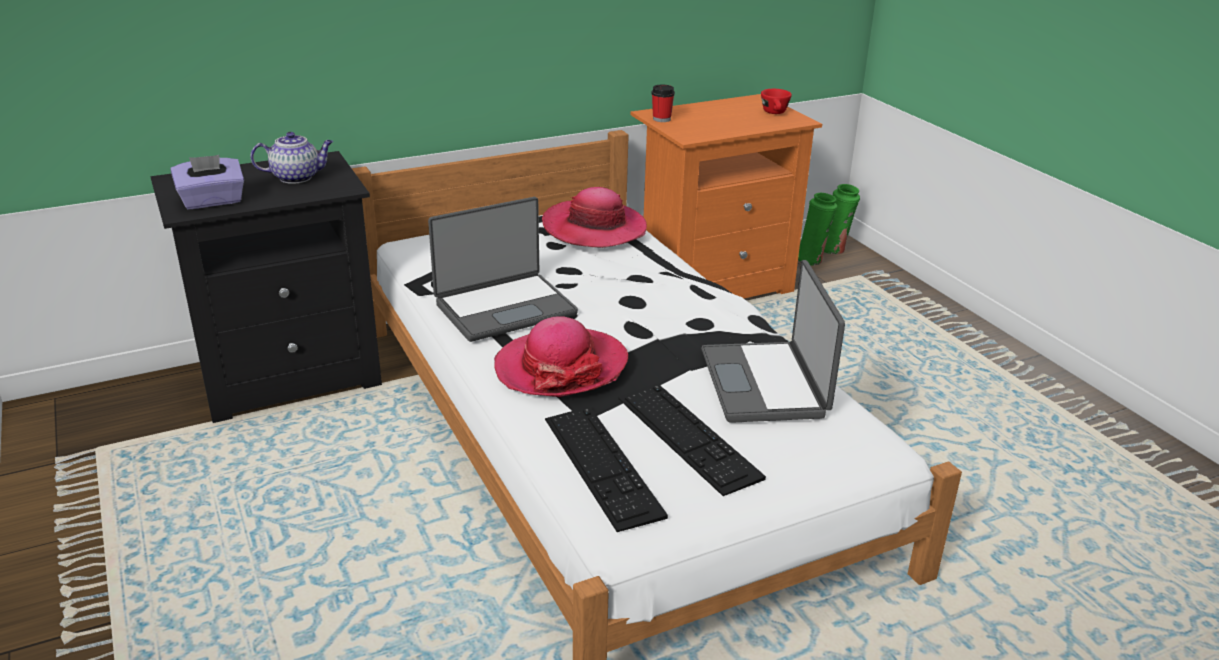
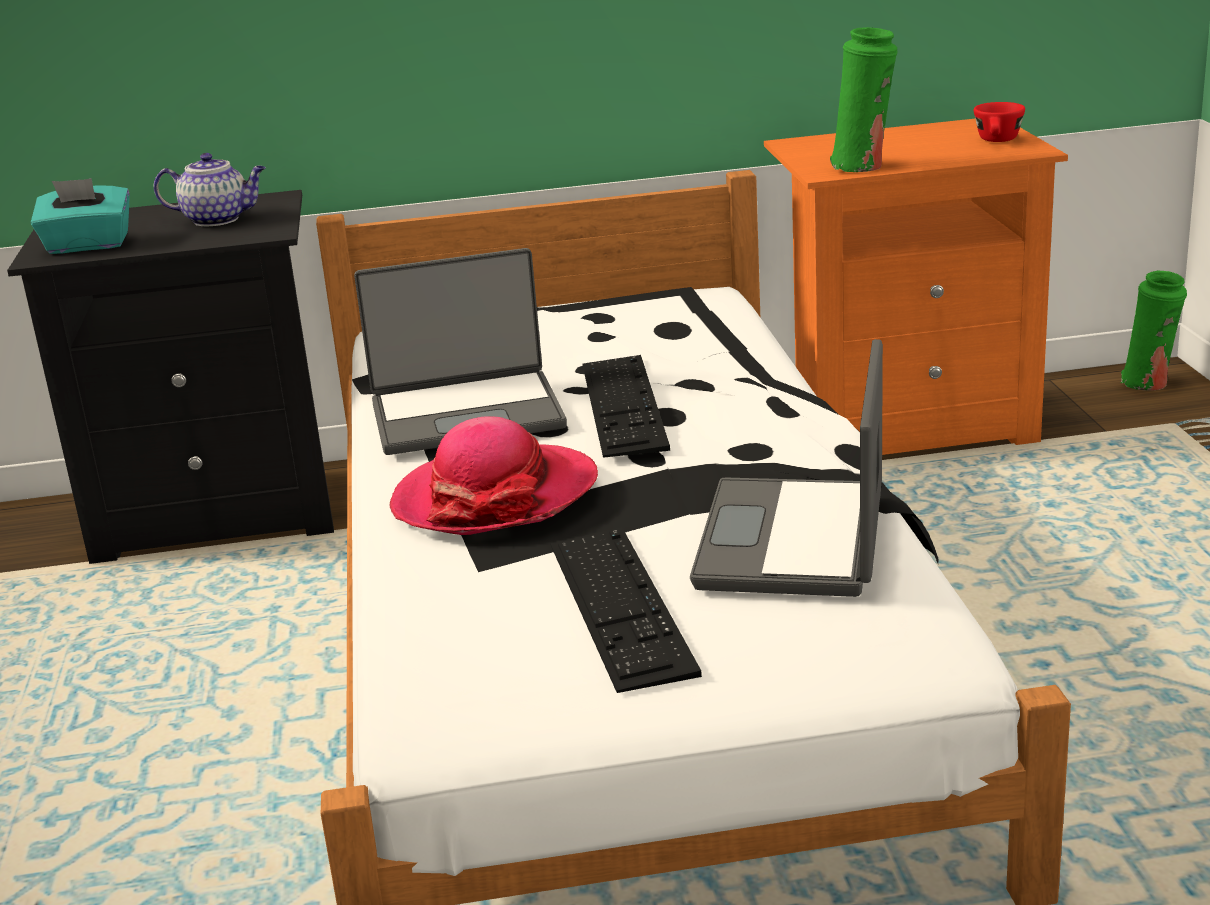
camera: 20 degrees right, 5 degrees down
purple tissue box [171,155,244,209] -> turquoise tissue box [31,178,130,254]
hat [542,187,647,248] -> none
keyboard [545,406,668,532] -> keyboard moved to [582,355,670,458]
cup [651,85,675,122] -> none
green vase [798,193,837,265] -> green vase moved to [830,27,897,172]

